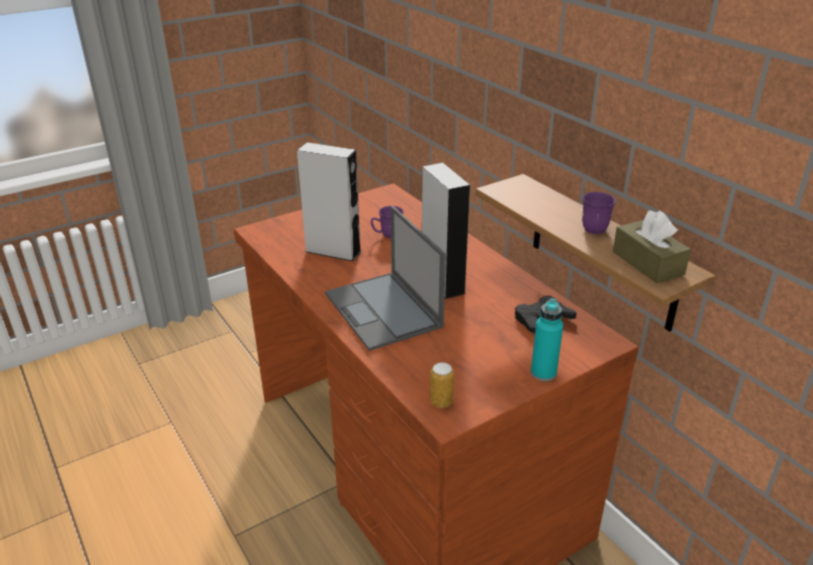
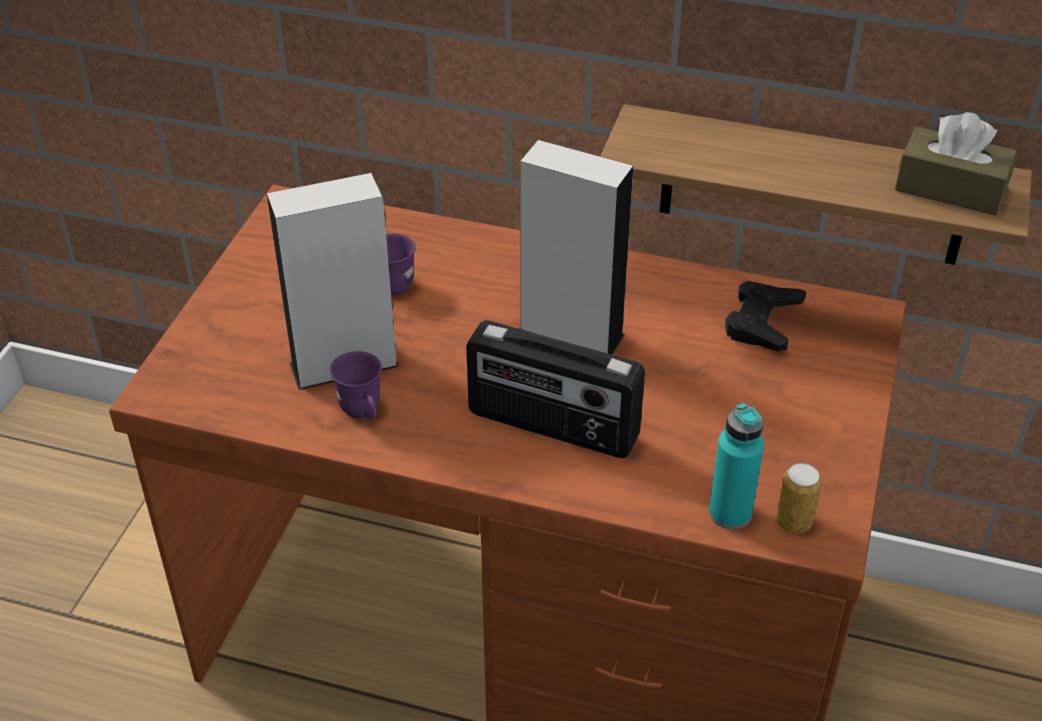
camera: 40 degrees left, 10 degrees up
laptop [325,206,446,351] -> radio [466,320,645,458]
turquoise bottle [531,299,563,381] -> turquoise bottle moved to [709,403,764,529]
purple mug [582,192,616,234] -> purple mug moved to [330,351,382,420]

